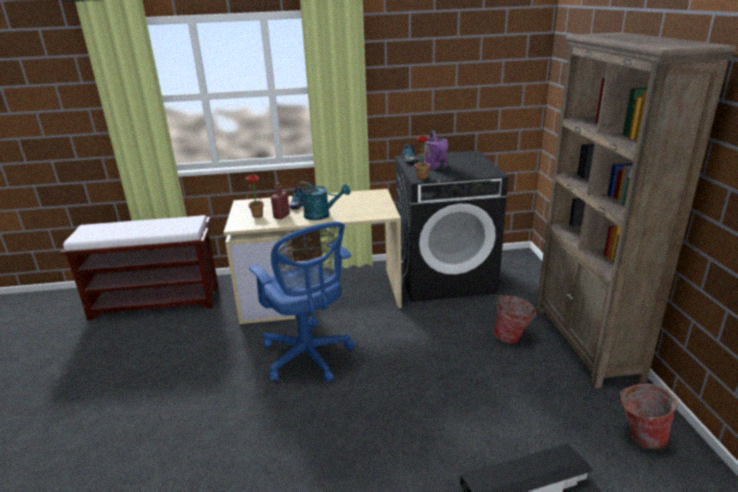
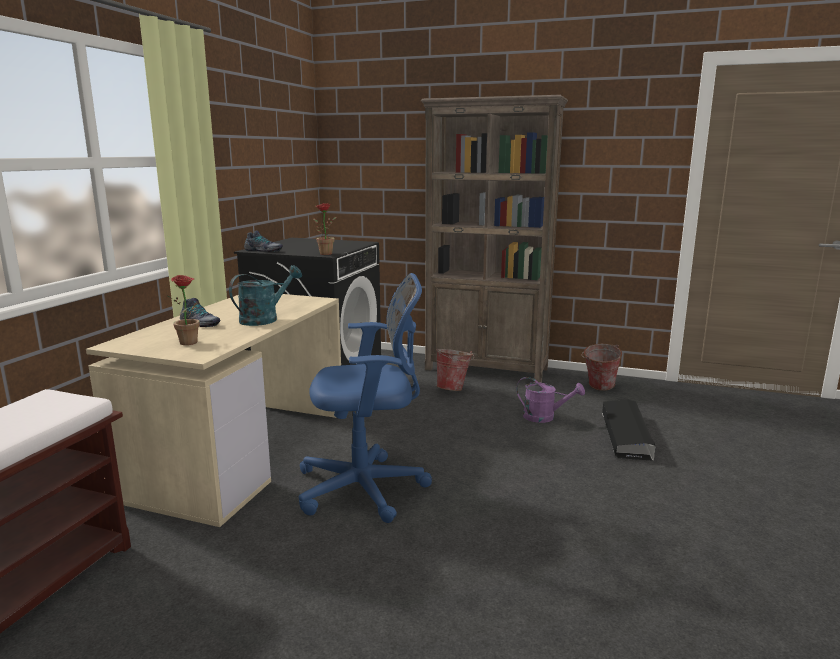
camera: 65 degrees left, 10 degrees down
red bottle [271,182,290,219] -> none
purple watering can [424,130,448,169] -> purple watering can moved to [516,377,585,423]

